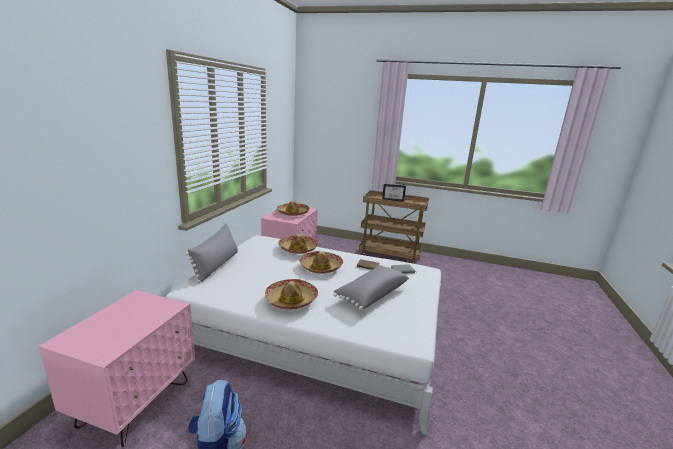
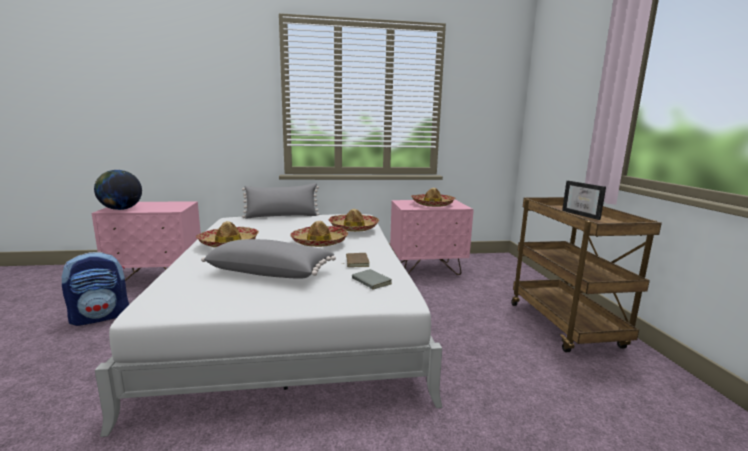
camera: 65 degrees right, 5 degrees down
none -> globe [94,170,142,210]

